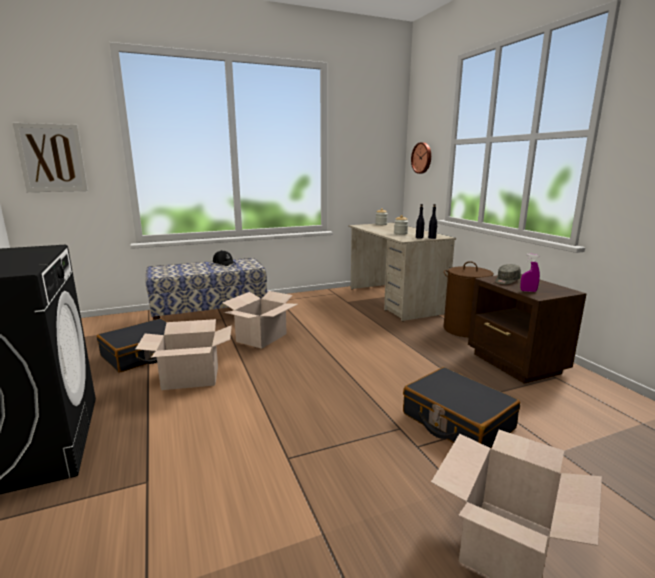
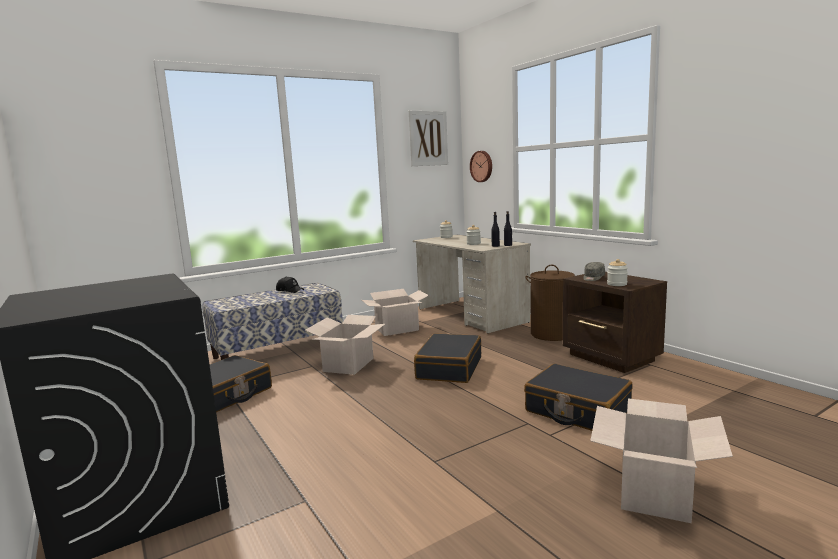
camera: 10 degrees left, 5 degrees down
picture [13,123,88,192] -> picture moved to [409,111,448,166]
cardboard box [136,319,232,390] -> cardboard box moved to [362,289,429,336]
purple spray bottle [520,254,540,292] -> jar [607,259,628,286]
none -> black suitcase [414,333,481,383]

